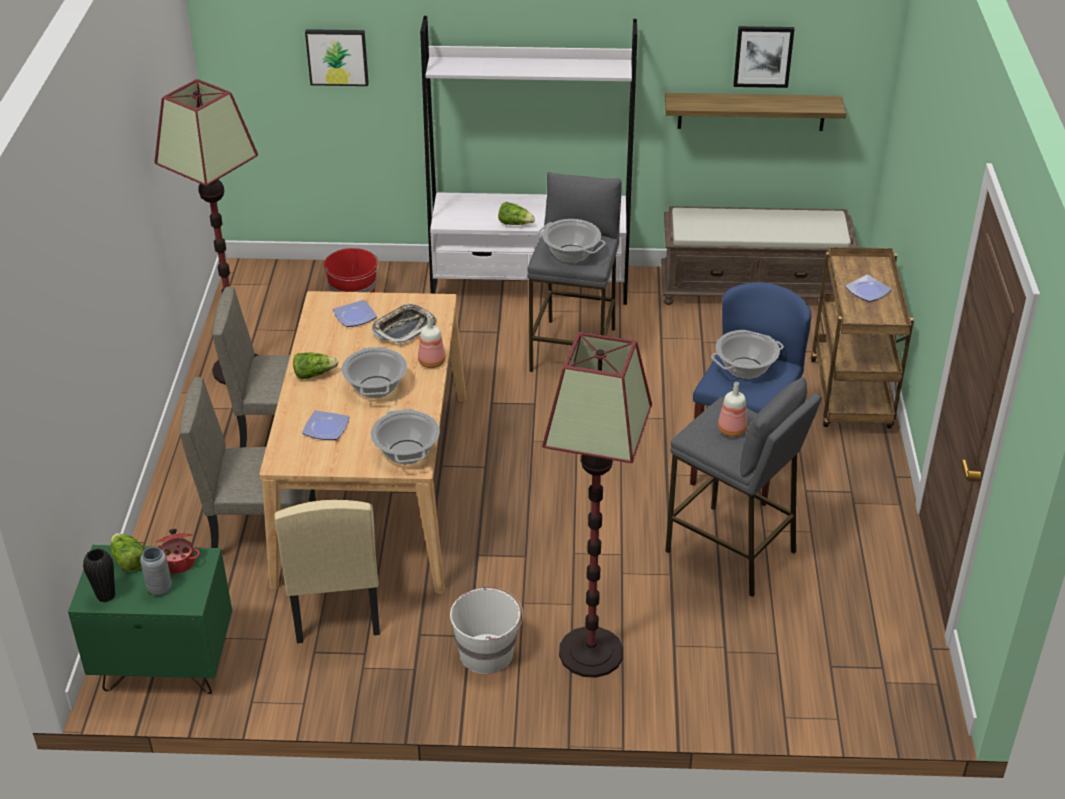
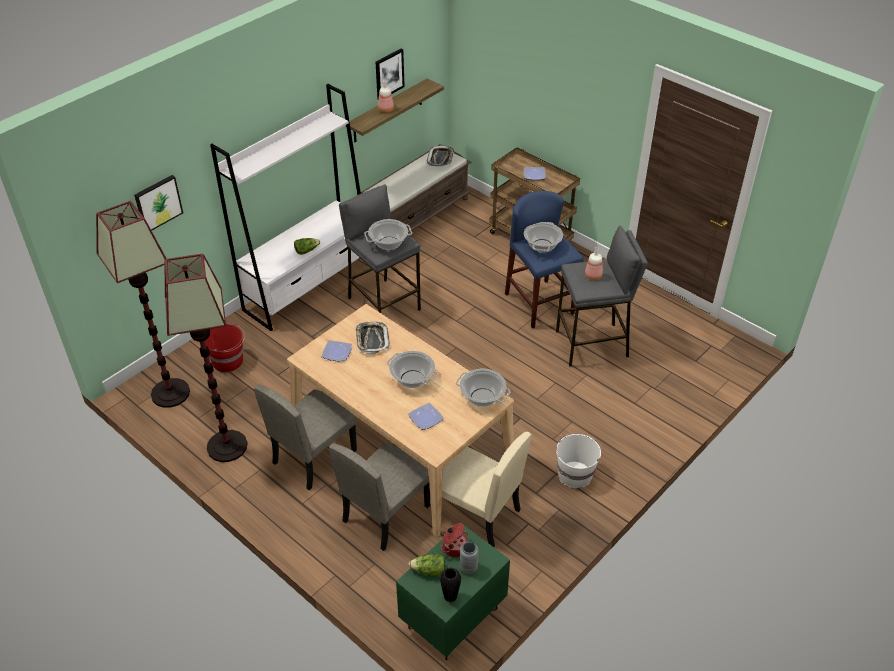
camera: 50 degrees left, 5 degrees up
lettuce [293,352,339,379] -> none
bottle [418,316,445,368] -> bottle moved to [378,80,394,113]
floor lamp [542,332,652,678] -> floor lamp moved to [96,201,190,408]
none -> tray [427,146,454,166]

